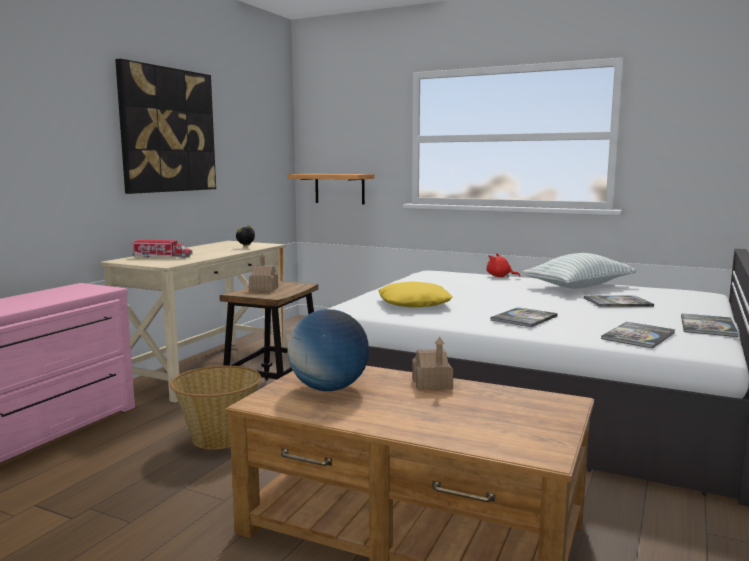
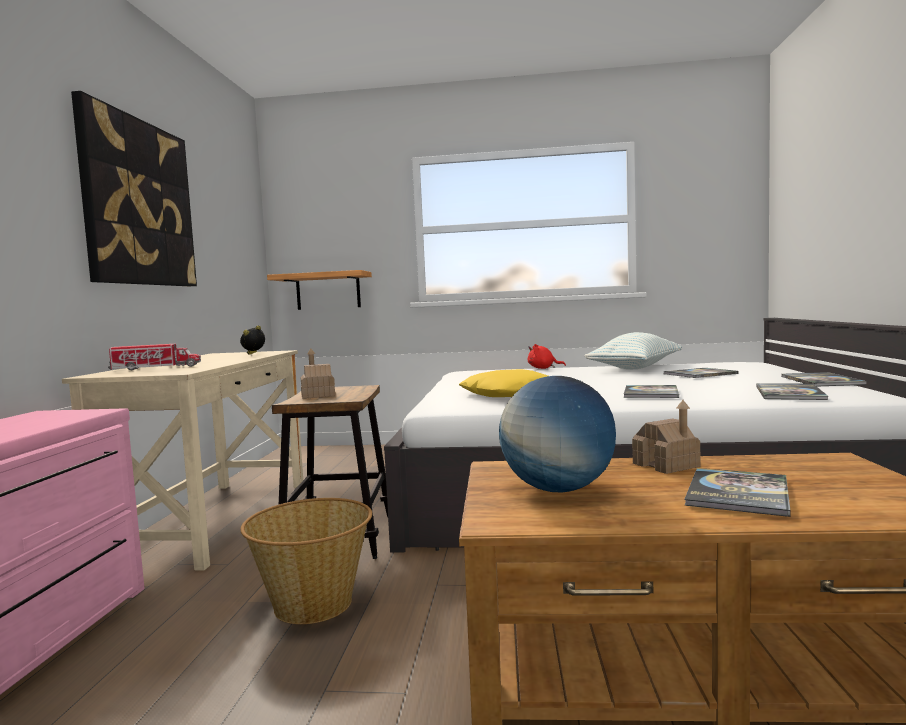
camera: 20 degrees left, 5 degrees down
none -> book [684,468,790,517]

